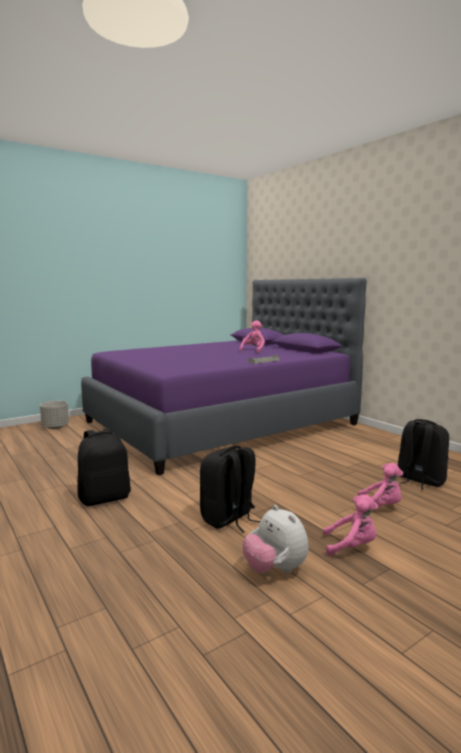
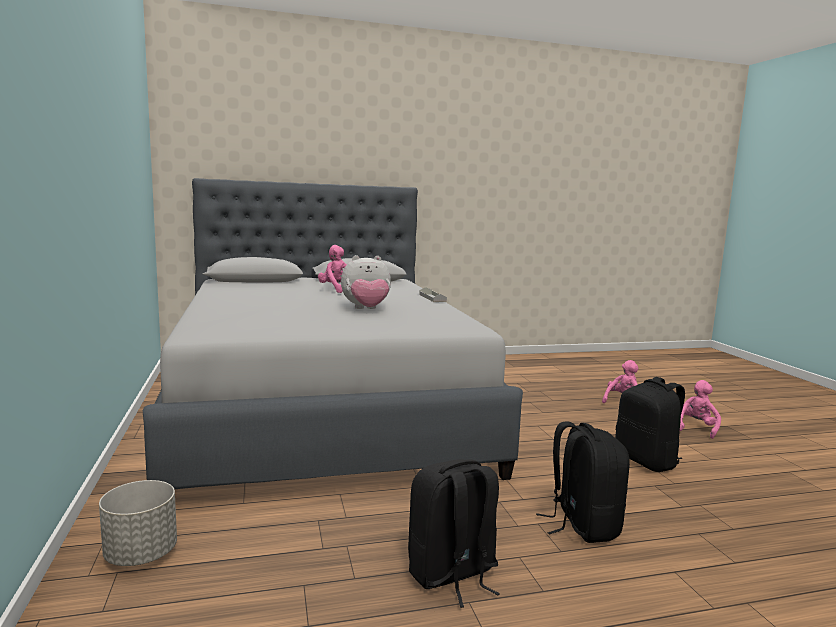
camera: 70 degrees left, 0 degrees up
purple bed [81,278,367,475] -> grey bed [143,178,523,489]
plush toy [242,505,309,573] -> plush toy moved to [341,255,391,309]
black backpack [398,419,449,490] -> black backpack moved to [408,459,500,608]

